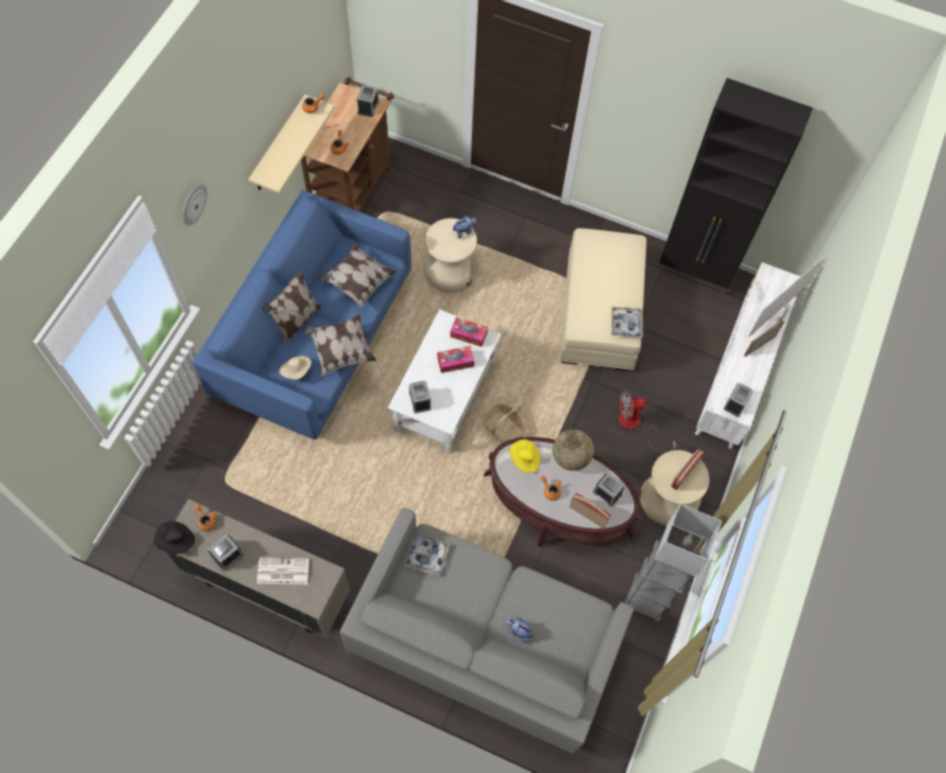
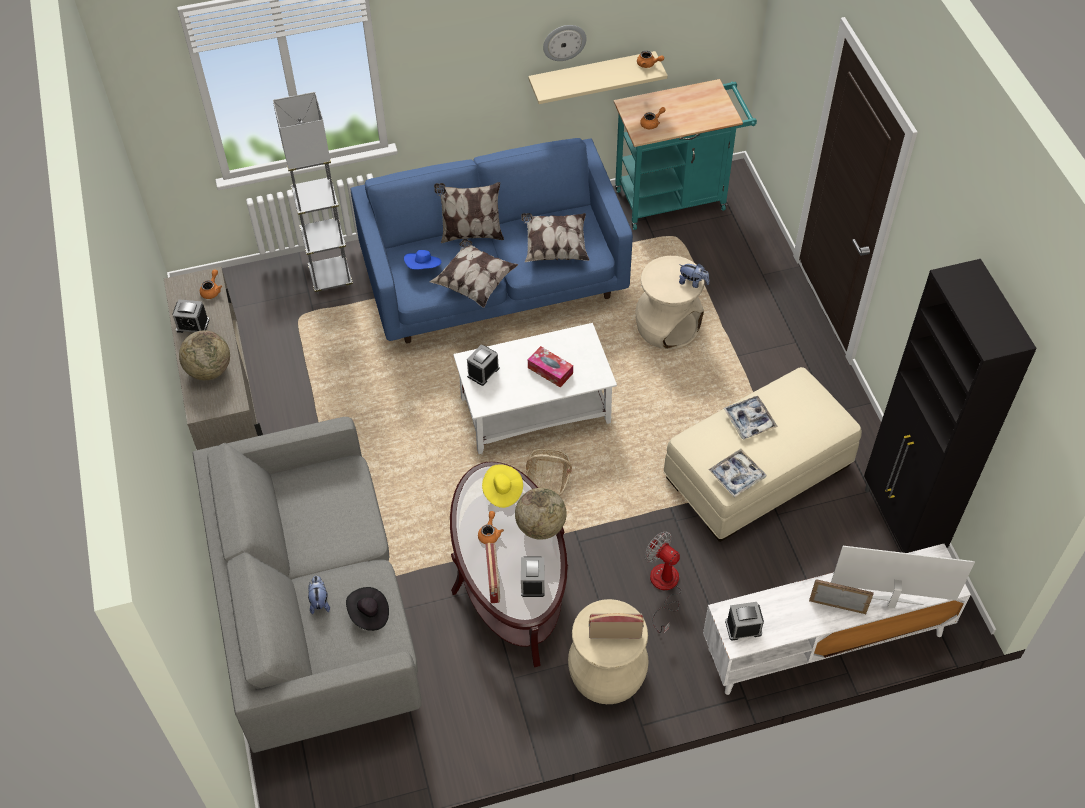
camera: 55 degrees right, 10 degrees down
black hat [154,521,195,554] -> black hat moved to [346,587,389,631]
wall clock [183,184,207,225] -> wall clock moved to [543,25,587,61]
newspaper [257,558,309,585] -> globe [179,330,230,380]
beige hat [279,356,311,380] -> blue hat [404,250,441,269]
brown cart [301,77,394,212] -> turquoise cart [614,79,757,230]
alarm clock [357,85,379,117] -> none
tray [404,533,450,575] -> tray moved to [723,396,778,439]
tissue box [450,317,488,347] -> none
grey floor lamp [625,504,722,621] -> grey floor lamp moved to [273,92,353,294]

